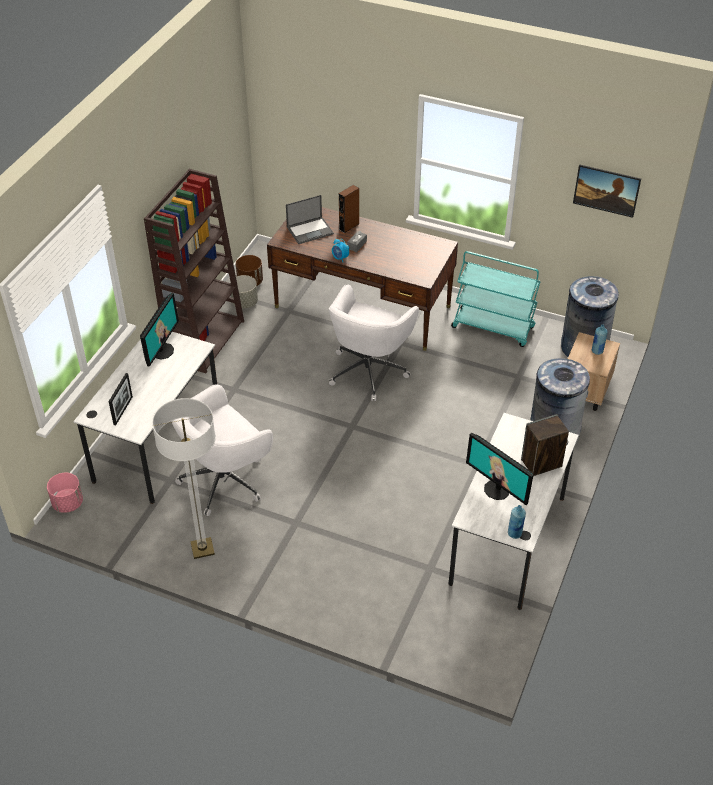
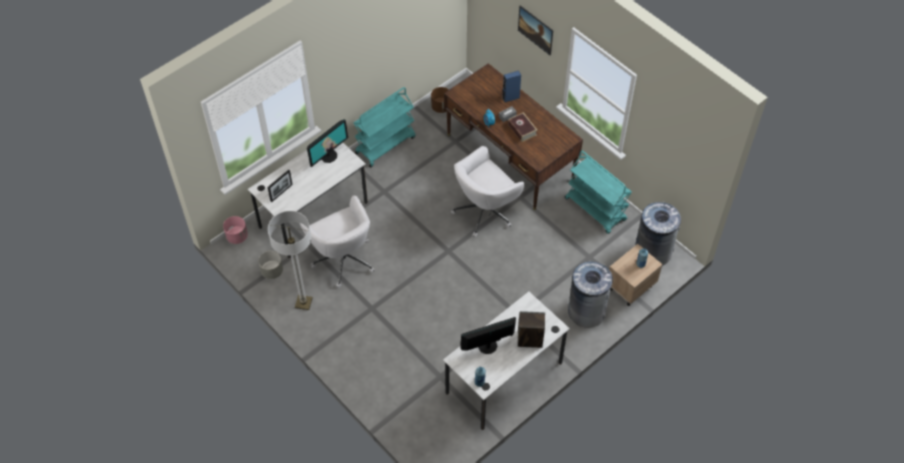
camera: 25 degrees right, 10 degrees up
brown bookcase [144,169,244,373] -> turquoise cart [354,87,416,167]
white office chair [171,384,273,516] -> white office chair turned 105 degrees counterclockwise [299,196,375,288]
grey planter [230,275,258,308] -> grey planter moved to [258,251,283,279]
laptop [286,195,334,244] -> none
brown speaker [339,185,359,233] -> blue speaker [502,71,521,103]
monitor [466,433,533,505] -> monitor turned 90 degrees clockwise [461,317,516,354]
picture [573,164,641,218] -> picture moved to [518,5,553,55]
none -> book [508,113,537,142]

